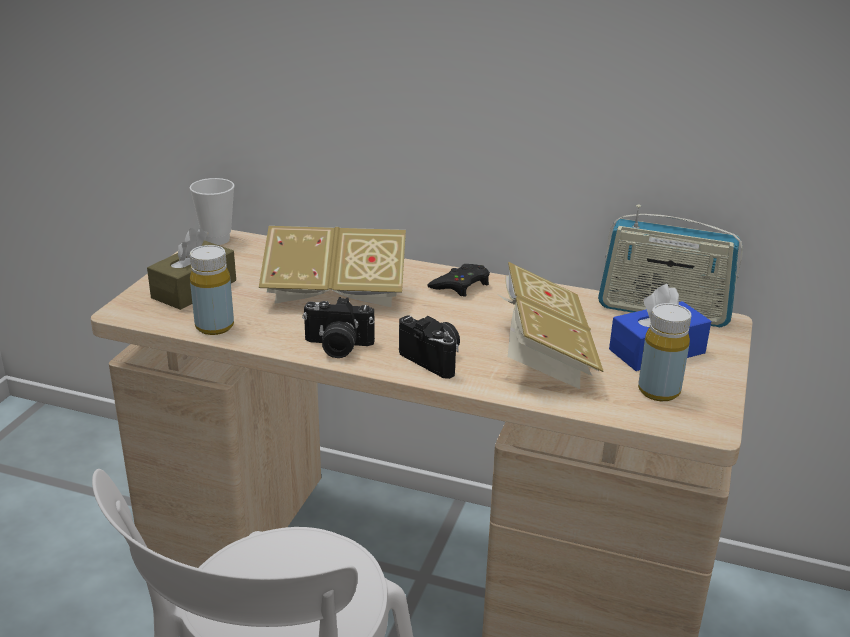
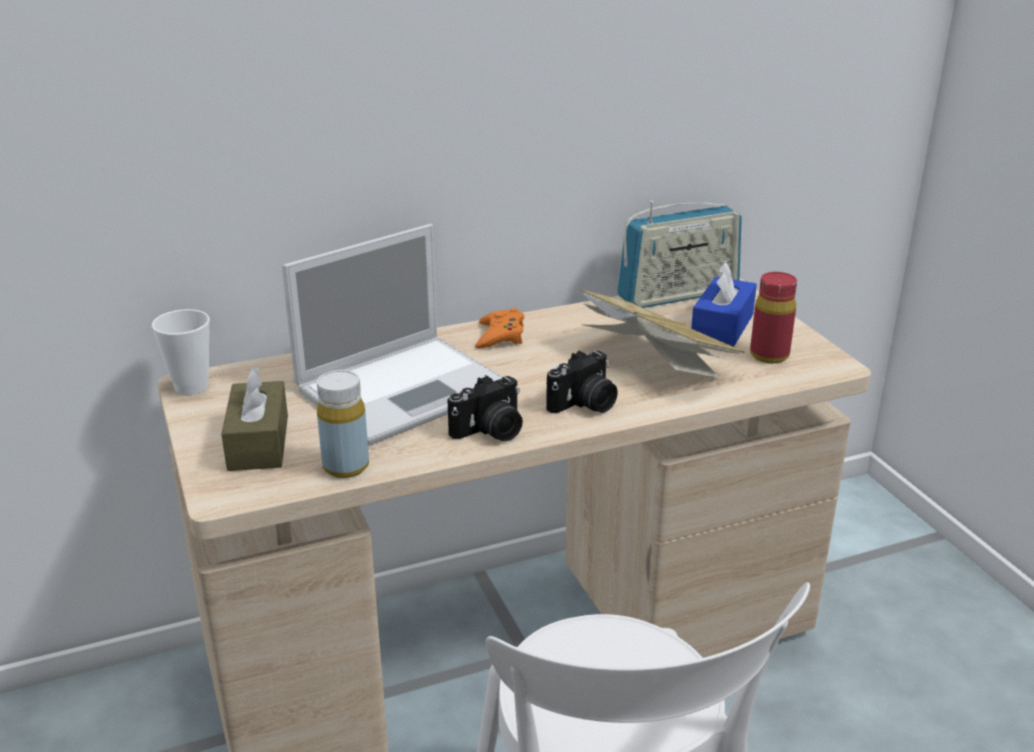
camera: 40 degrees left, 0 degrees up
book [259,226,406,307] -> laptop [282,224,503,446]
camera [399,316,460,379] -> camera turned 135 degrees clockwise [546,351,618,413]
black game controller [428,264,490,297] -> orange game controller [475,308,524,349]
yellow bottle [638,303,691,401] -> red bottle [750,272,797,363]

